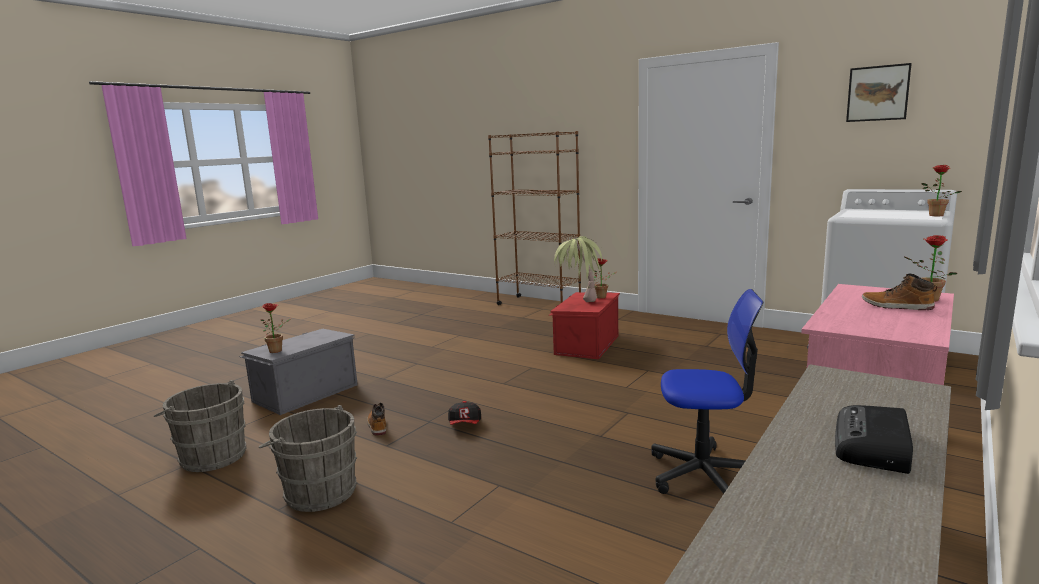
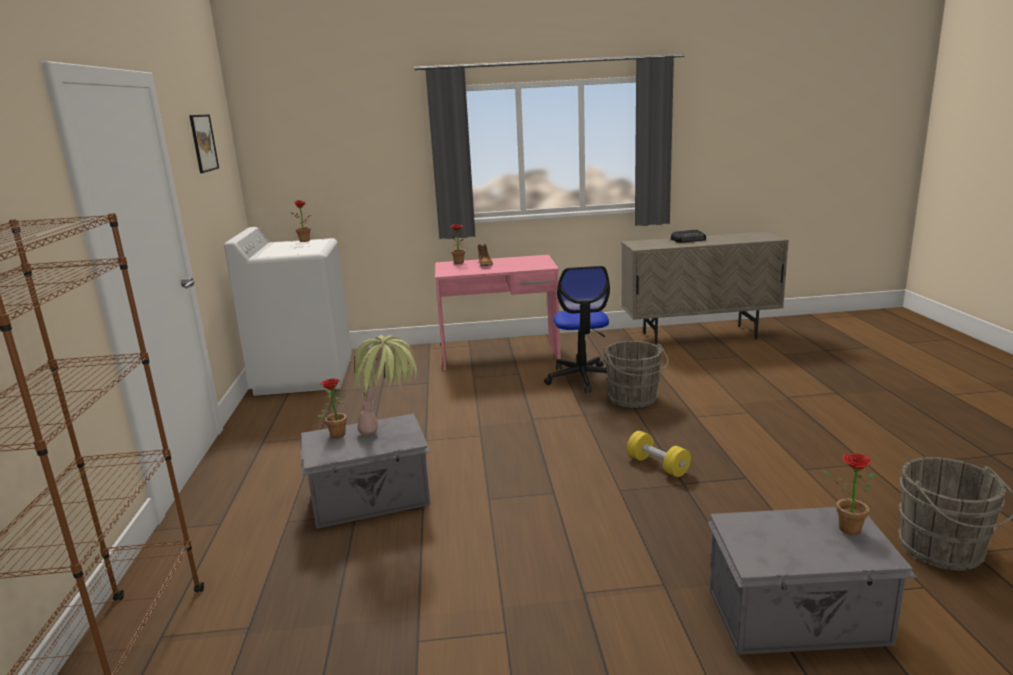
camera: 130 degrees left, 5 degrees up
grey bucket [258,405,357,512] -> grey bucket moved to [604,341,669,408]
boot [367,403,386,436] -> none
cap [448,401,481,425] -> yellow dumbbell [627,431,691,477]
red storage box [549,292,620,359] -> grey storage box [300,414,431,529]
office chair [651,289,763,494] -> office chair turned 150 degrees counterclockwise [544,266,610,393]

